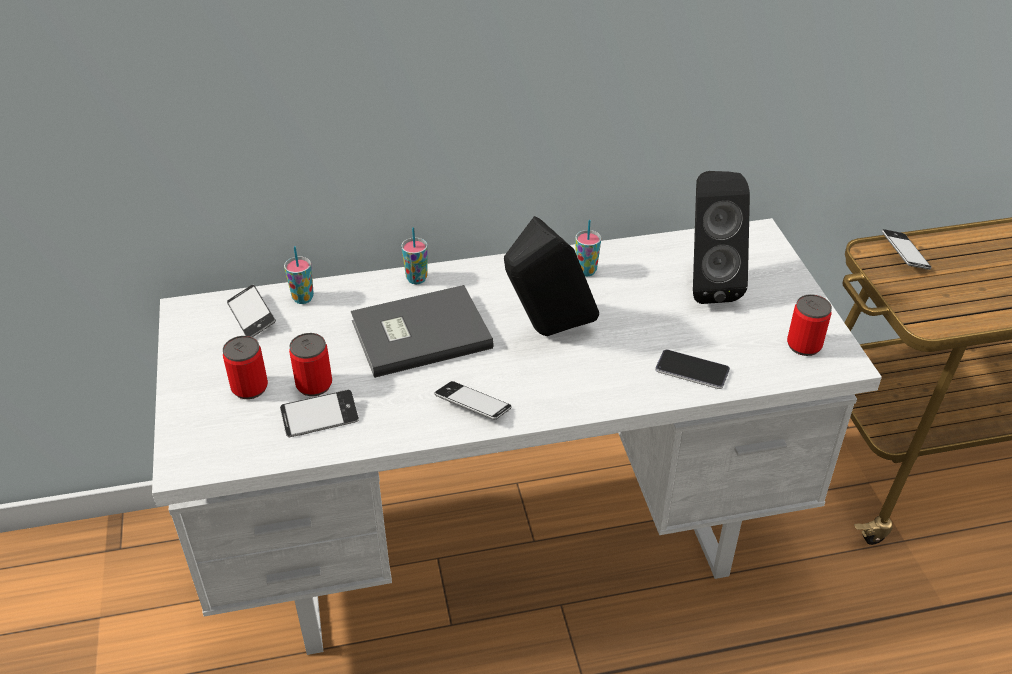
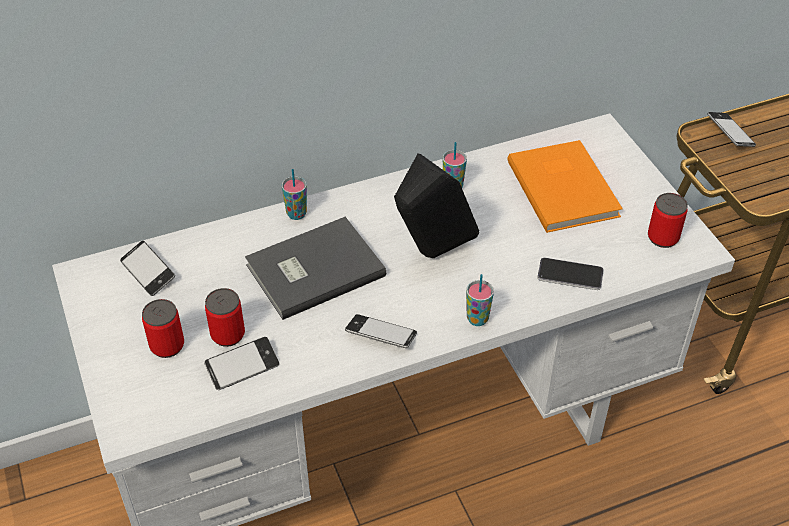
camera: 10 degrees left, 5 degrees up
cup [284,246,314,304] -> cup moved to [466,274,494,326]
black speaker [693,171,750,304] -> orange book [507,140,623,233]

